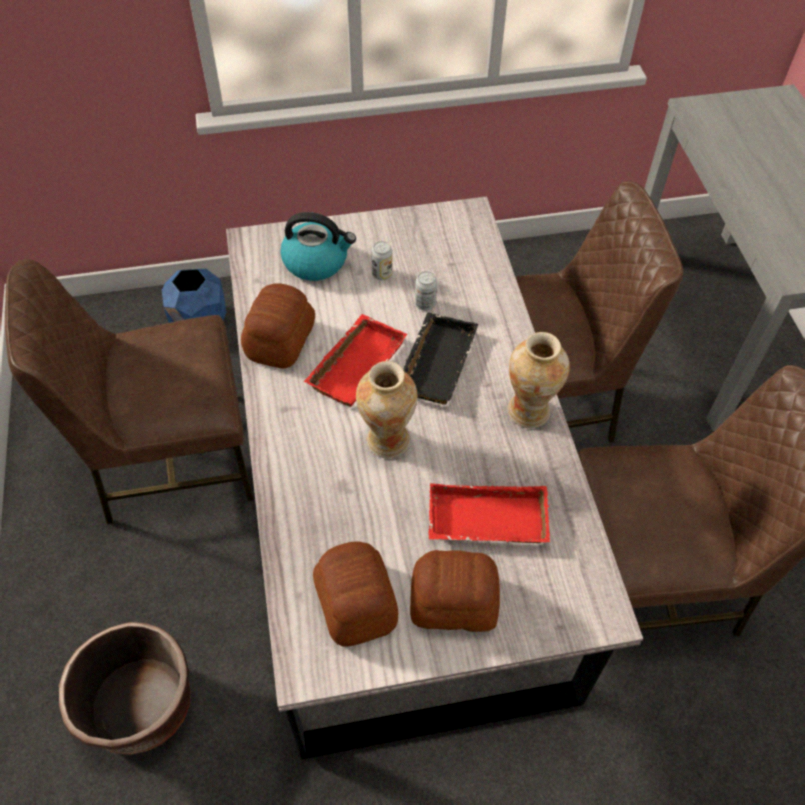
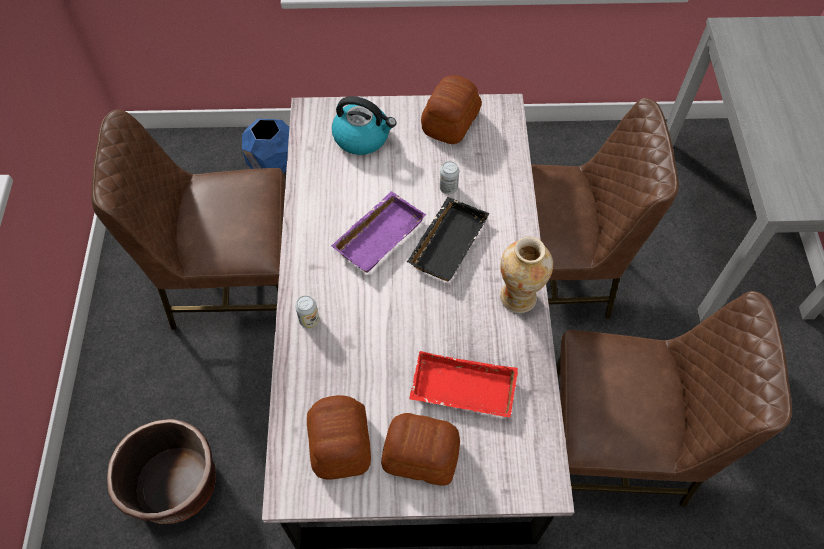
camera: 10 degrees right, 5 degrees up
bread [241,283,315,369] -> bread moved to [421,75,482,144]
red tray [304,314,407,407] -> purple tray [331,191,426,273]
vase [356,361,417,458] -> none
can [371,241,393,280] -> can moved to [295,295,319,328]

